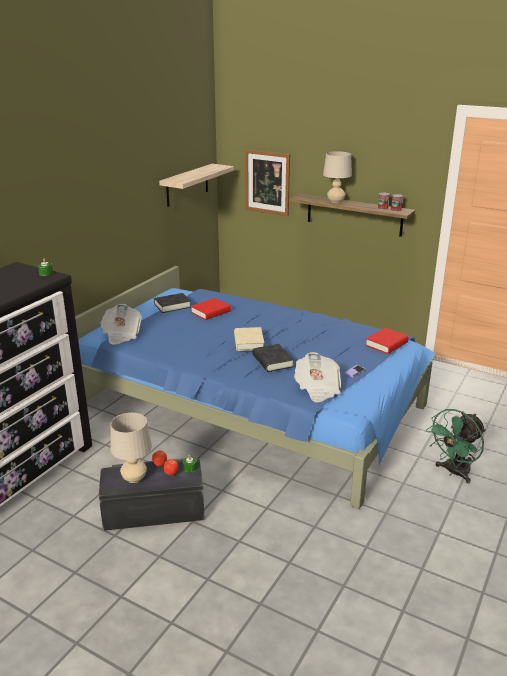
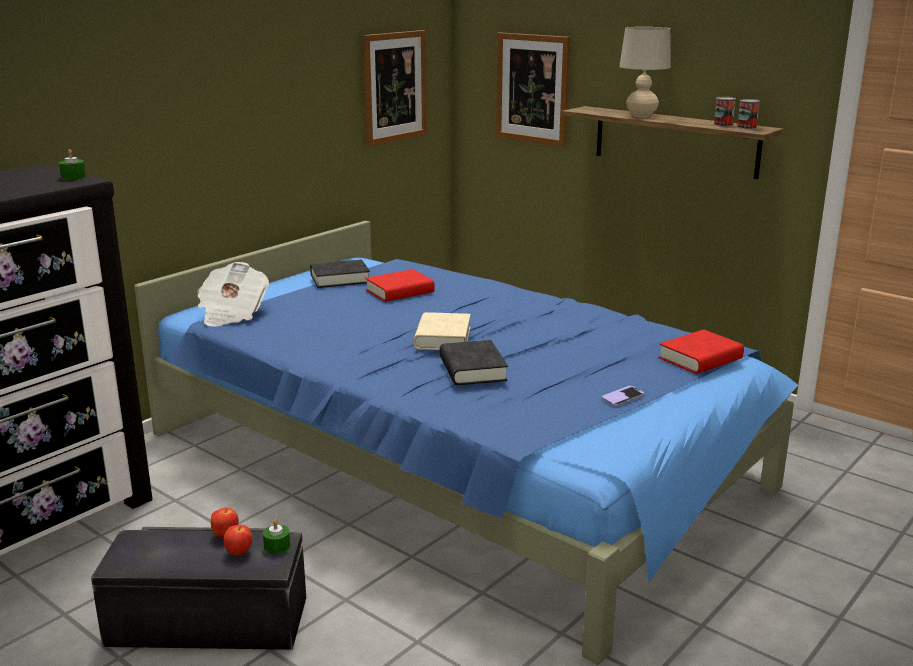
camera: 10 degrees right, 5 degrees down
beige table lamp [110,413,152,483] -> none
shelf [159,164,234,207] -> picture [363,30,427,146]
newspaper [294,352,341,403] -> none
green fan [426,409,486,484] -> none

